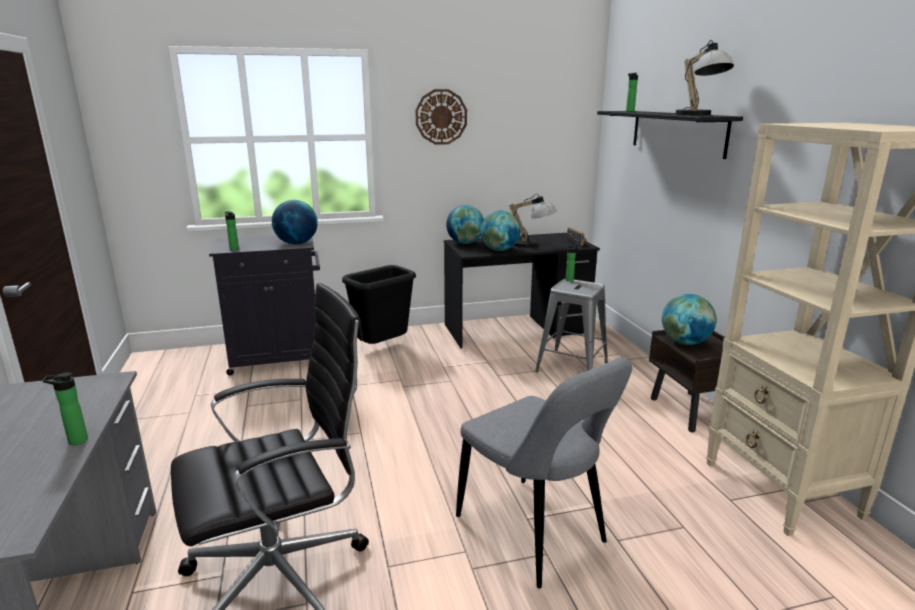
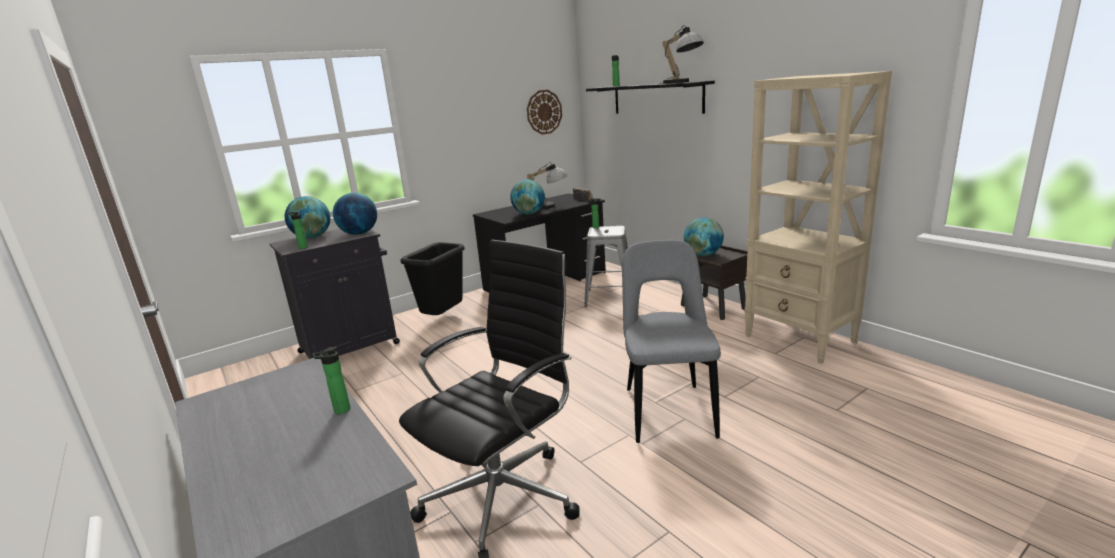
camera: 20 degrees left, 0 degrees up
wall clock [415,89,467,145] -> wall clock moved to [527,90,562,135]
globe [446,205,484,244] -> globe moved to [285,196,330,238]
grey chair [456,357,633,589] -> grey chair turned 120 degrees counterclockwise [622,240,721,443]

